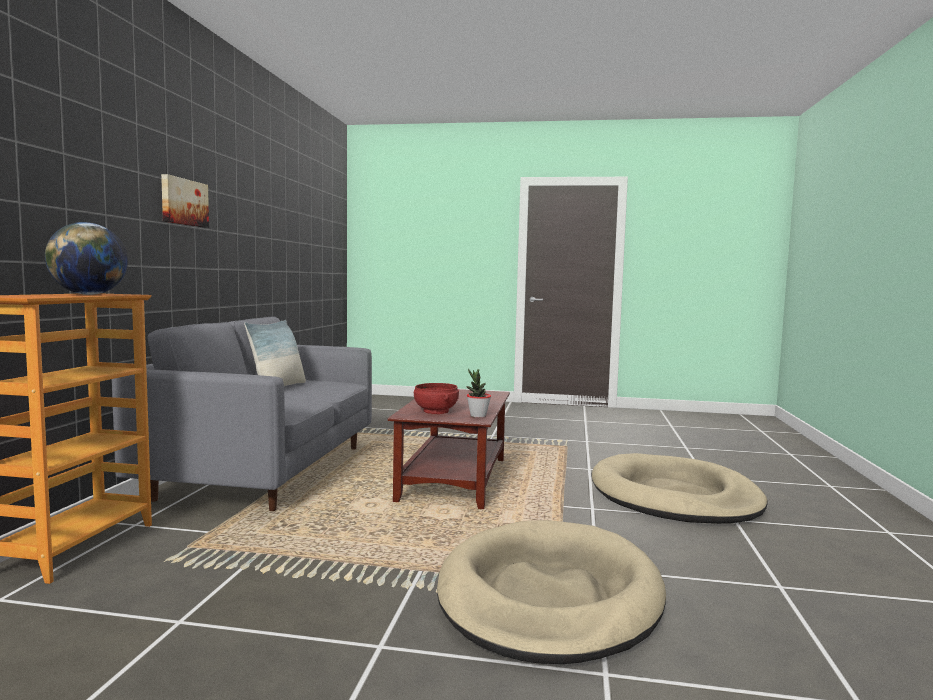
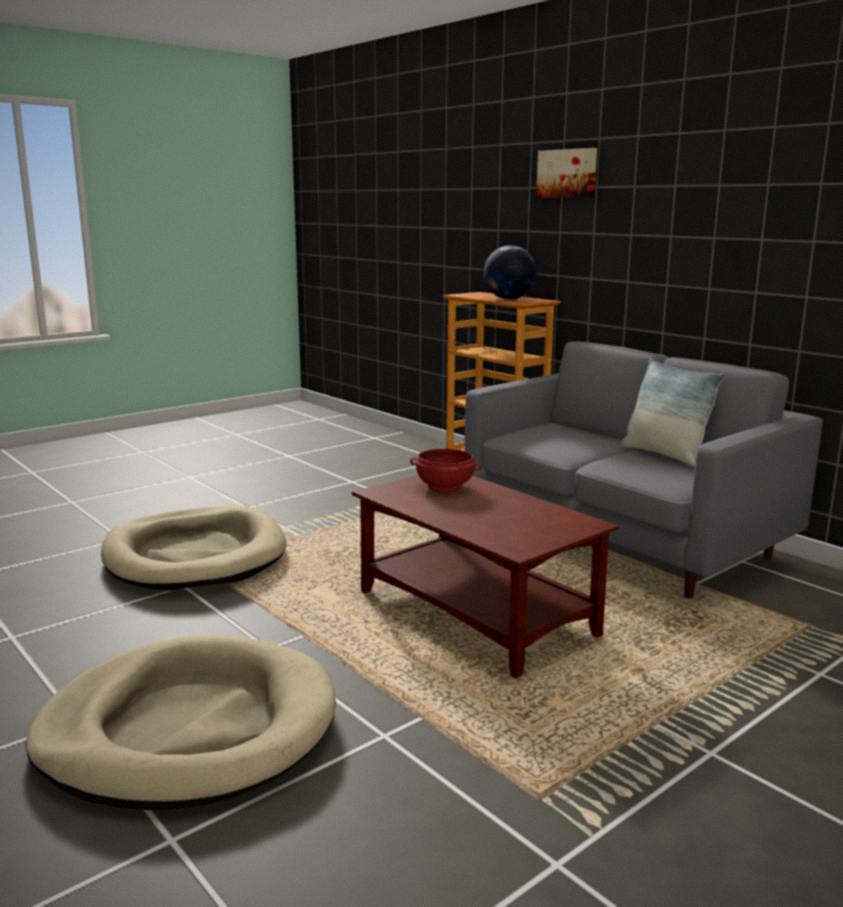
camera: 130 degrees right, 10 degrees up
picture [161,174,209,228] -> picture moved to [536,148,597,198]
potted plant [466,368,491,418] -> none

